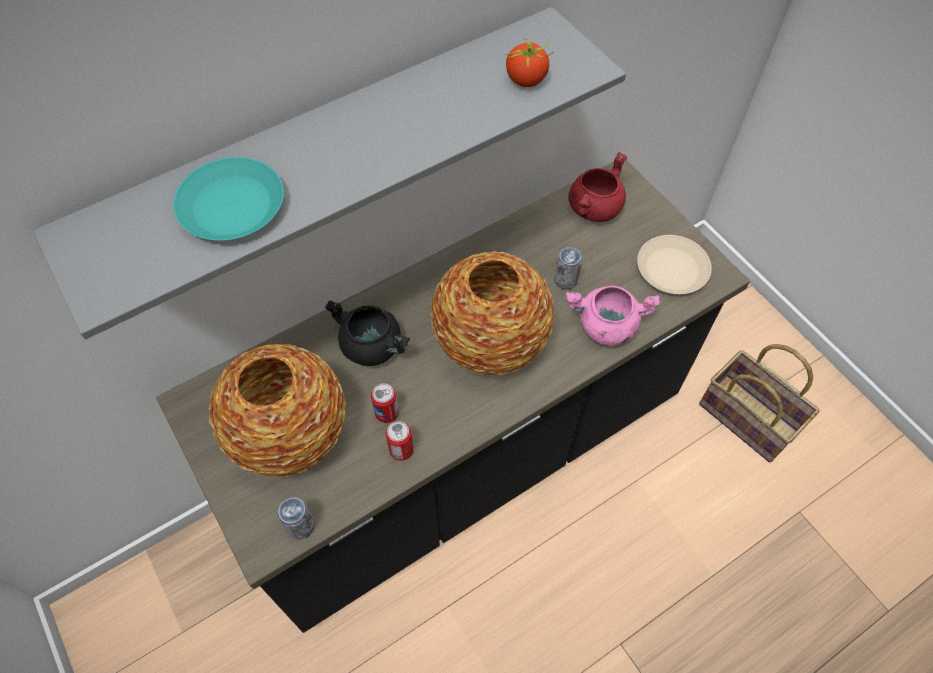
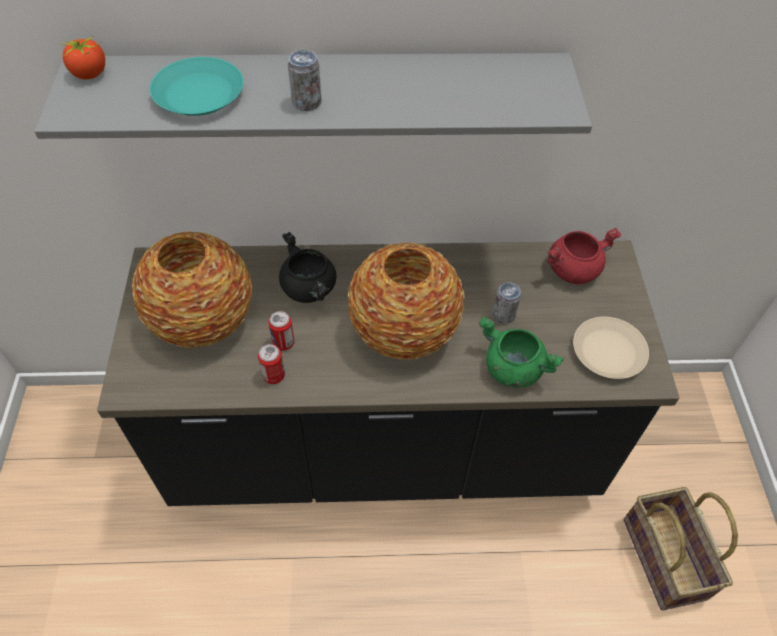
camera: 30 degrees right, 5 degrees down
can [278,498,315,540] -> can moved to [288,50,322,111]
tomato [505,39,553,87] -> tomato moved to [60,35,105,80]
pink cooking pot [566,286,660,346] -> green cooking pot [479,317,564,388]

